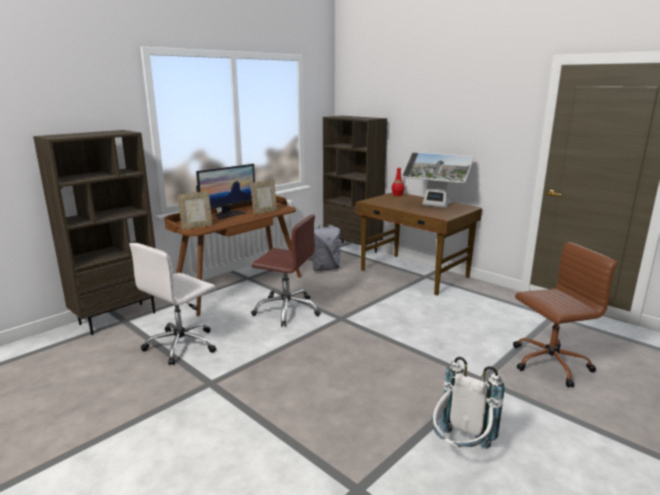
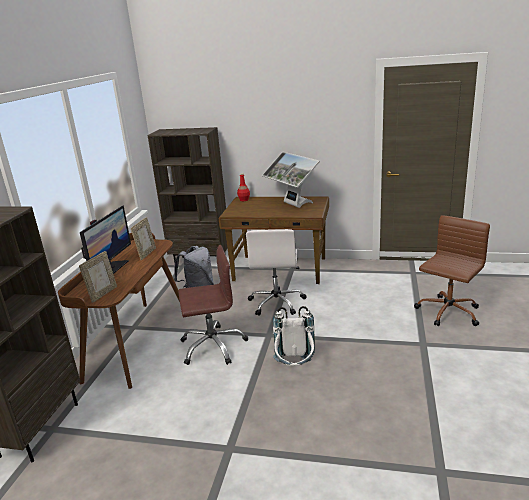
camera: 30 degrees left, 5 degrees up
white office chair [129,243,216,365] -> white office chair moved to [246,229,306,316]
monitor [401,152,474,208] -> monitor turned 60 degrees clockwise [262,152,320,208]
white backpack [432,357,505,449] -> white backpack moved to [273,306,315,366]

